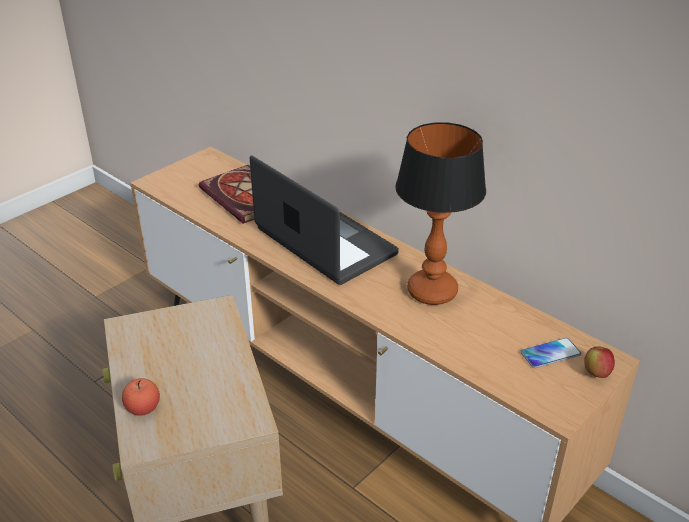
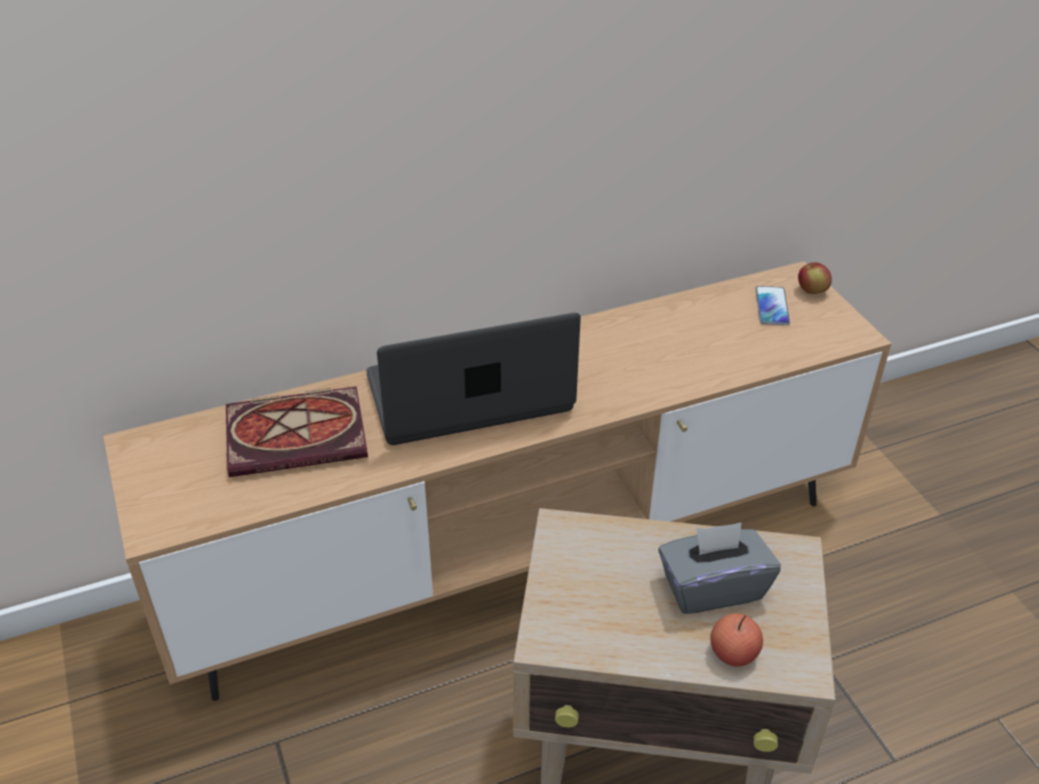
camera: 65 degrees left, 5 degrees up
table lamp [395,122,486,305] -> none
none -> grey tissue box [658,522,781,614]

